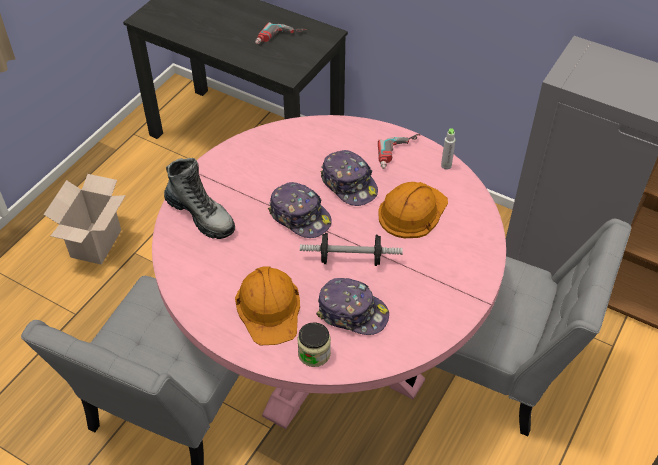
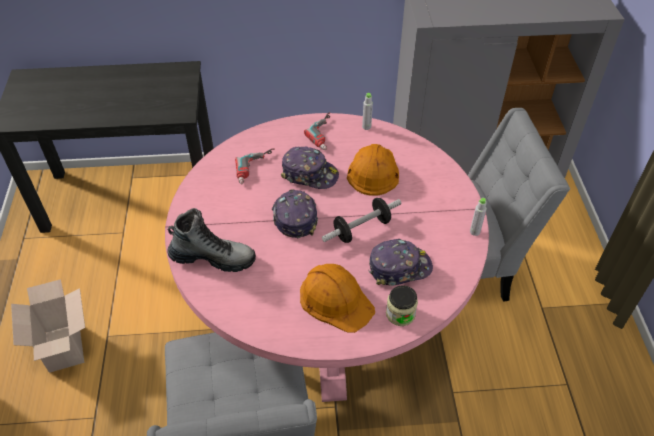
camera: 35 degrees left, 0 degrees up
power drill [255,22,307,44] -> power drill moved to [235,148,275,184]
cap [268,182,332,238] -> cap turned 105 degrees counterclockwise [272,190,318,238]
none -> grey bottle [470,198,487,236]

